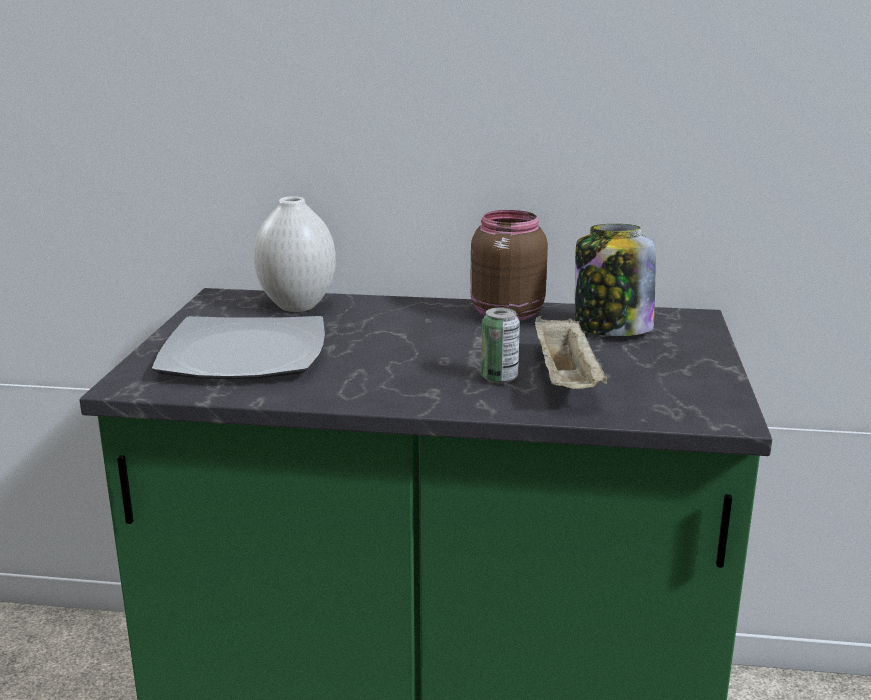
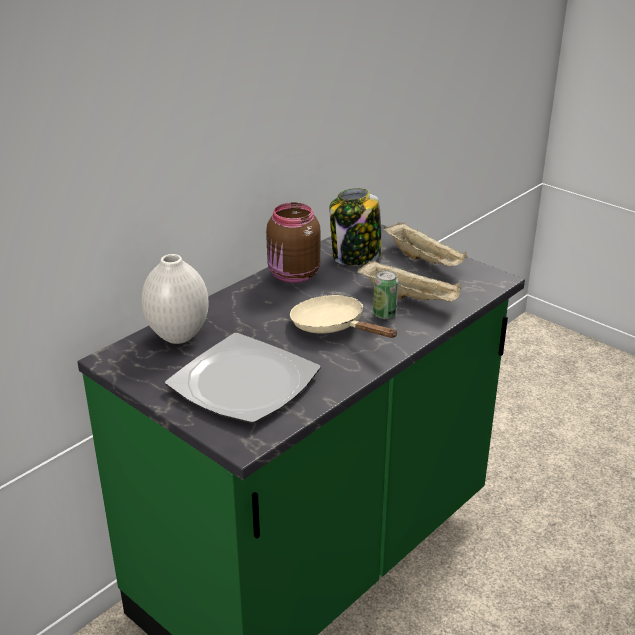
camera: 55 degrees left, 10 degrees up
none -> beige frying pan [290,295,398,338]
none -> beige tray [383,222,467,267]

